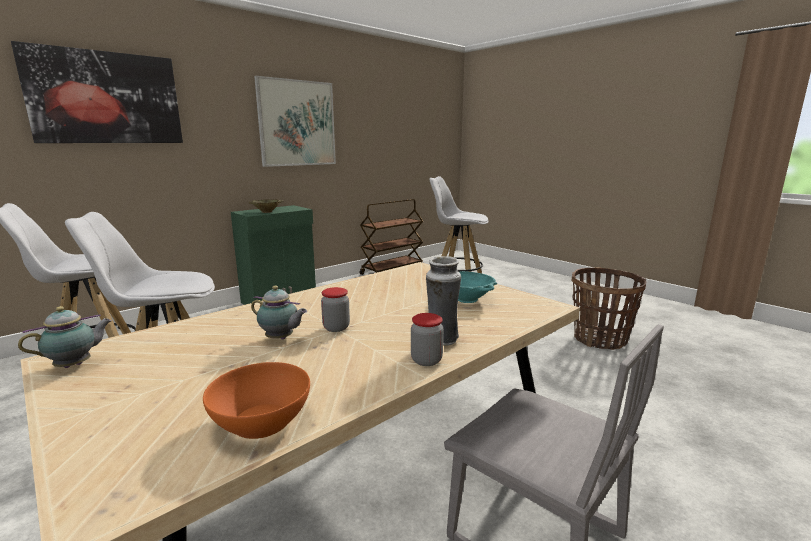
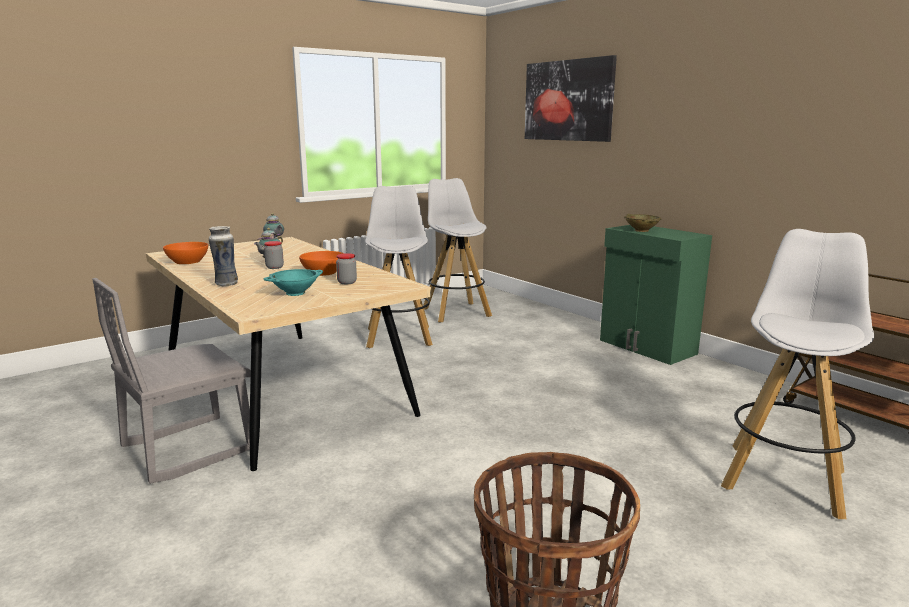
camera: 95 degrees right, 0 degrees up
picture [254,76,336,167] -> none
jar [411,313,443,366] -> jar moved to [336,253,357,284]
none -> orange bowl [299,251,344,276]

